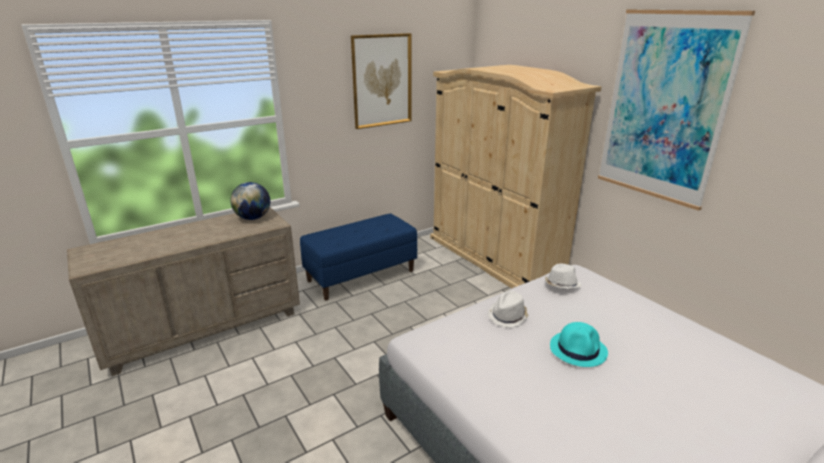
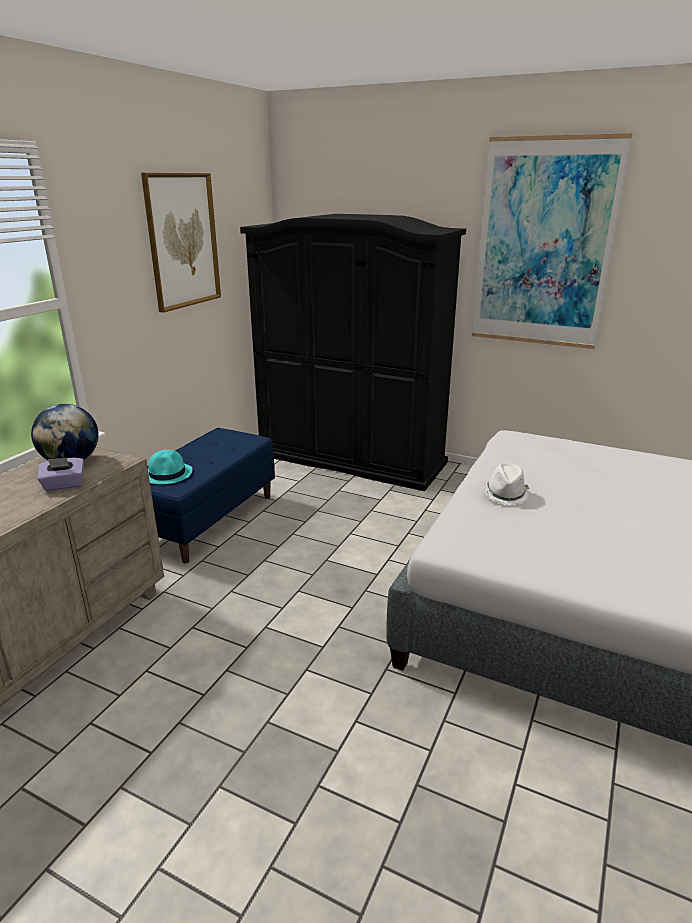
camera: 30 degrees left, 0 degrees up
beige wardrobe [430,65,602,288] -> black wardrobe [240,214,466,491]
white hat [545,263,582,289] -> none
turquoise hat [550,322,608,367] -> turquoise hat moved to [148,450,193,484]
none -> purple tissue box [37,457,84,491]

